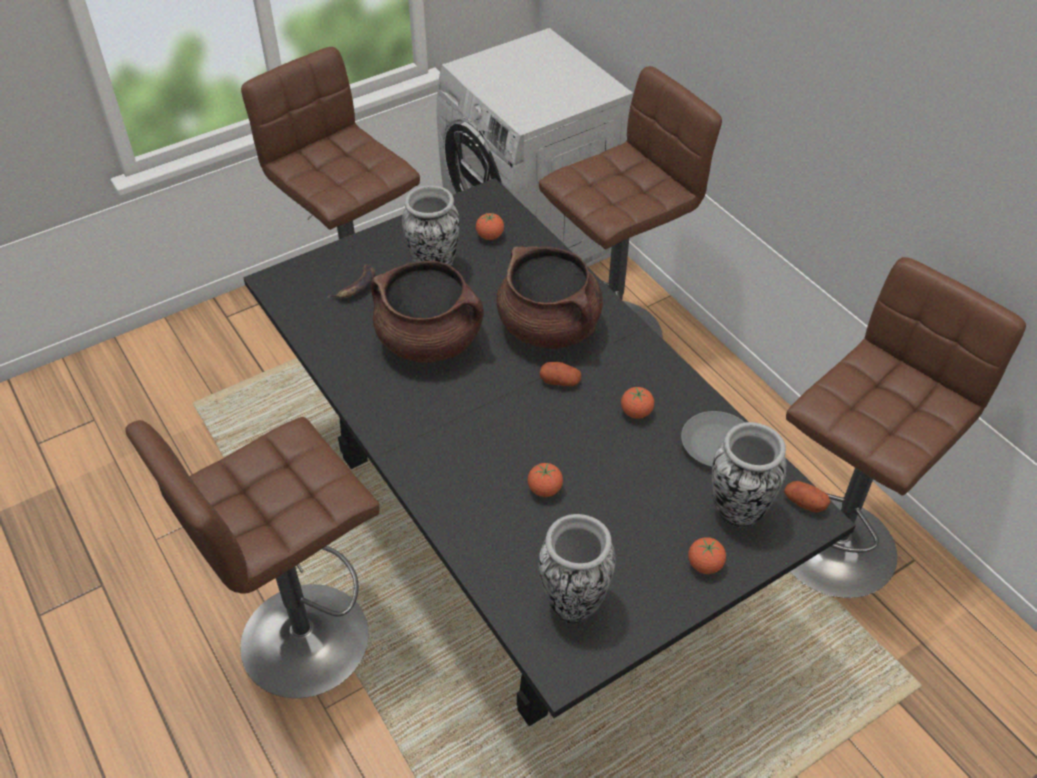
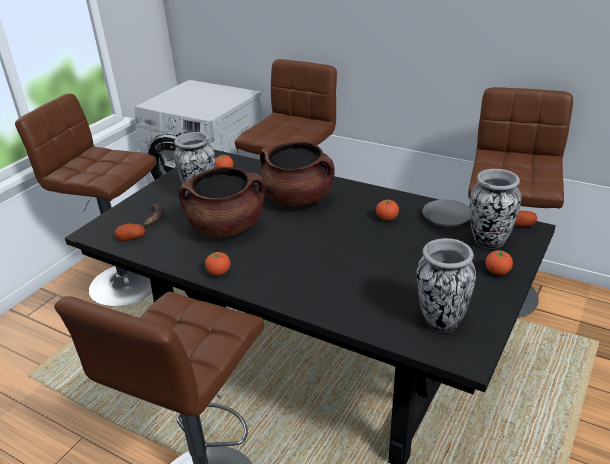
camera: 25 degrees left, 15 degrees down
tomato [528,463,563,497] -> tomato moved to [205,252,230,276]
potato [540,362,581,386] -> potato moved to [115,223,146,241]

